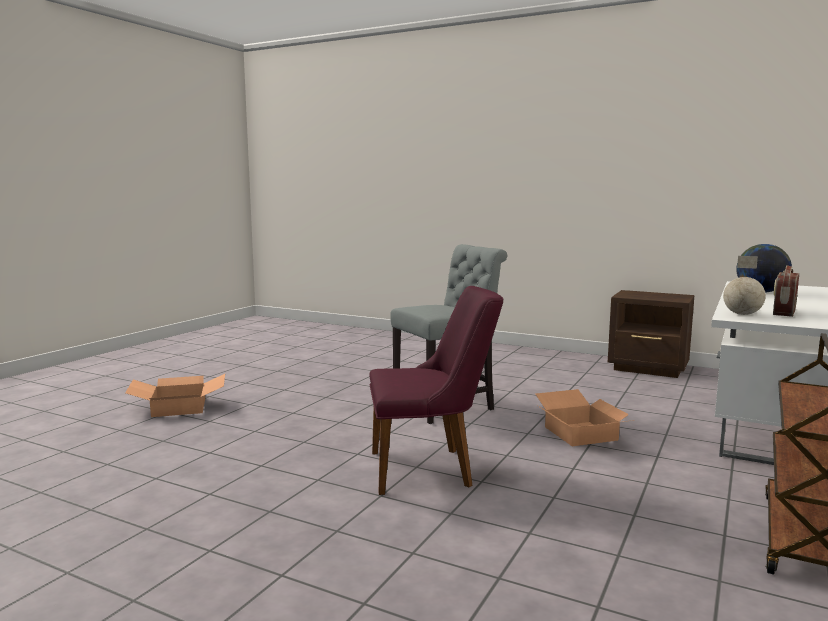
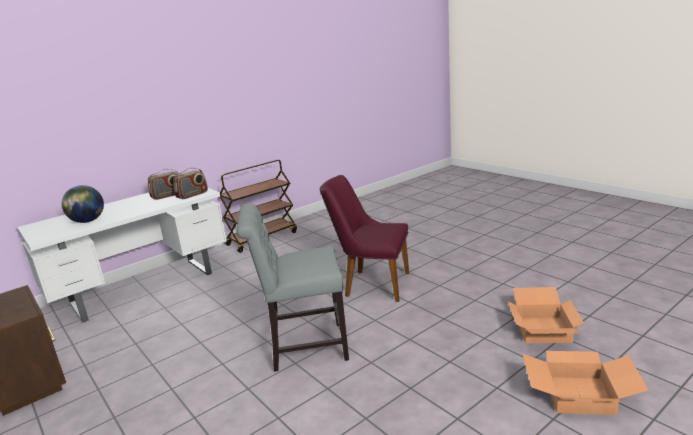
camera: 155 degrees left, 10 degrees up
cardboard box [536,389,634,446] -> cardboard box moved to [508,287,584,343]
globe [723,256,766,315] -> radio [173,168,208,199]

